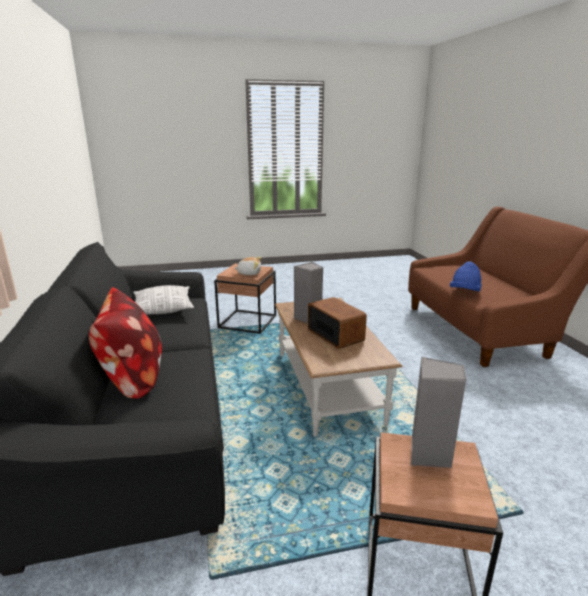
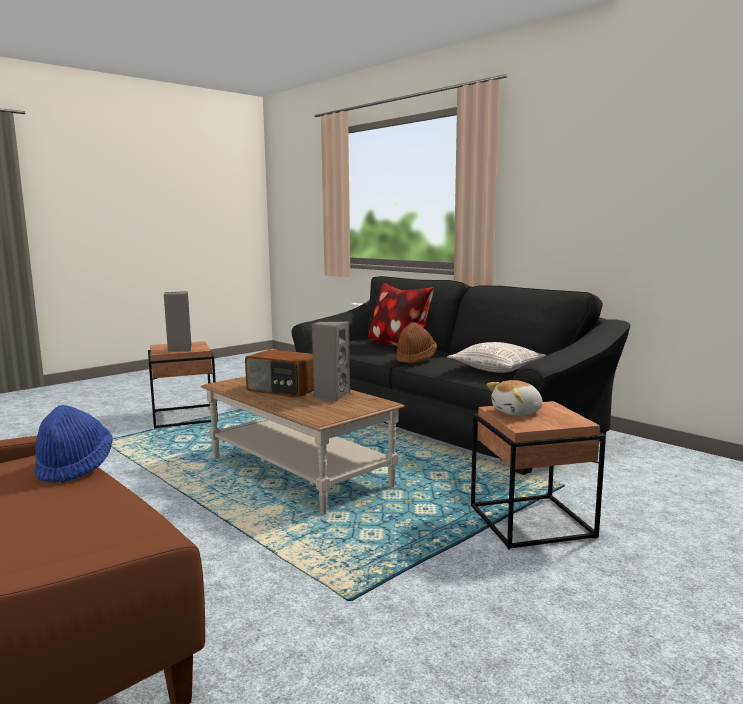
camera: 150 degrees right, 10 degrees down
none -> brown hat [396,323,437,364]

